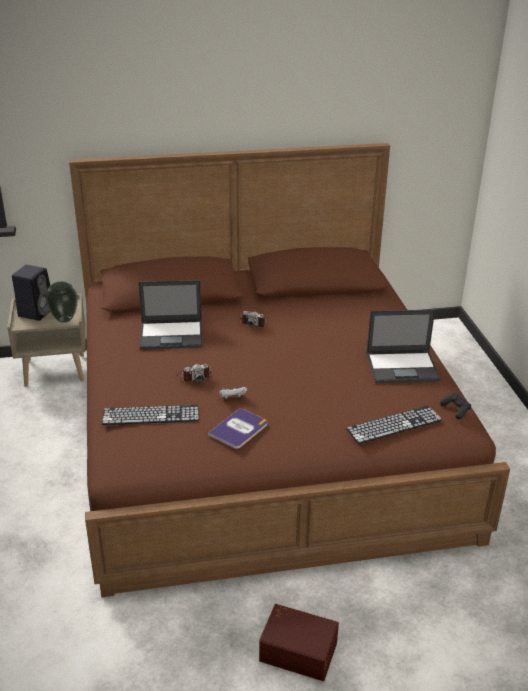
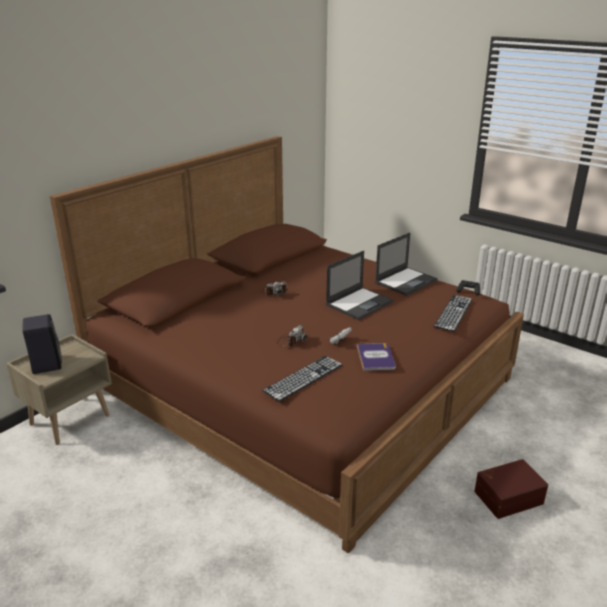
camera: 40 degrees left, 5 degrees down
vase [46,282,78,323] -> none
laptop [138,280,203,350] -> laptop moved to [326,251,394,320]

